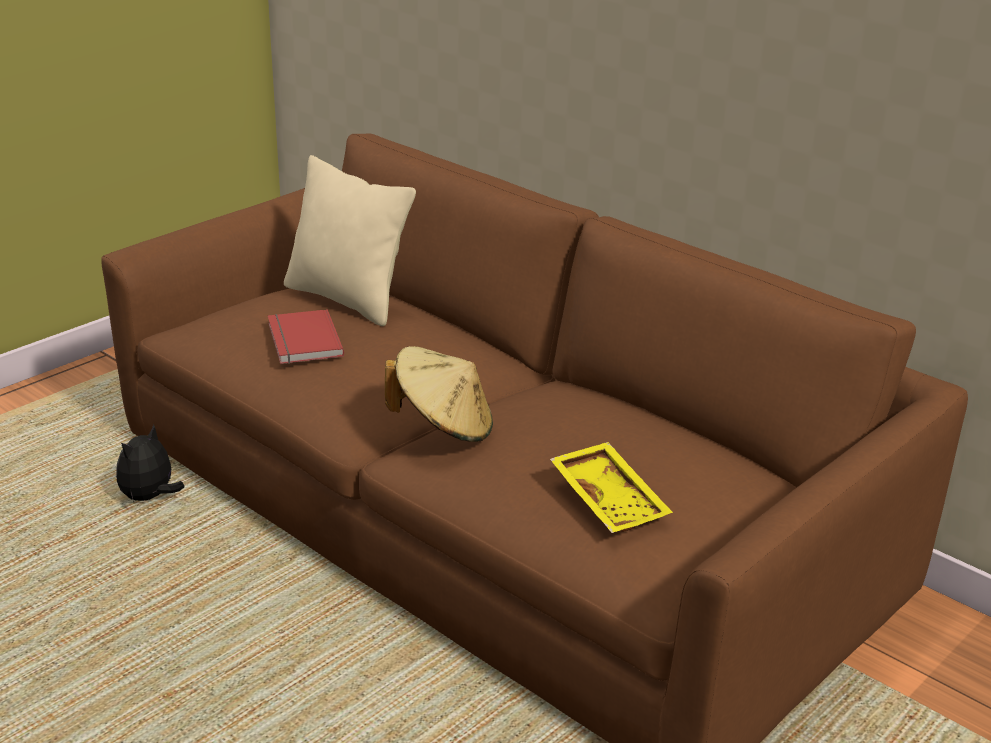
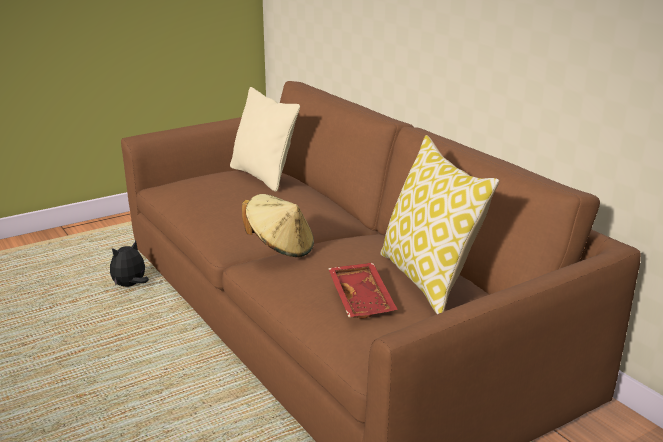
camera: 15 degrees right, 5 degrees down
red book [268,309,344,364] -> none
yellow tray [550,442,673,533] -> red tray [328,263,398,319]
none -> pillow [380,135,499,314]

